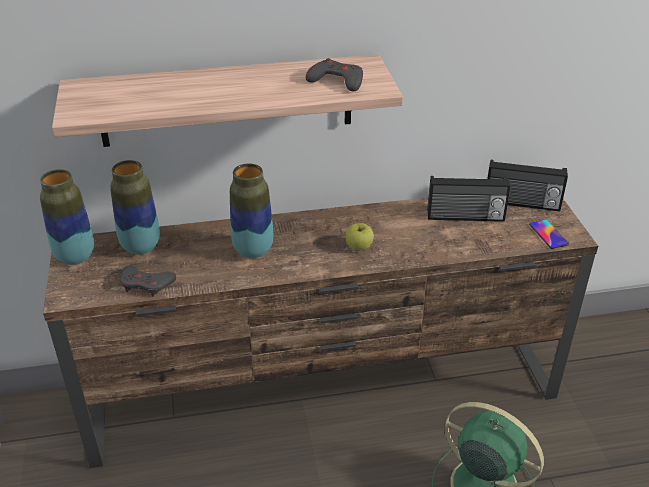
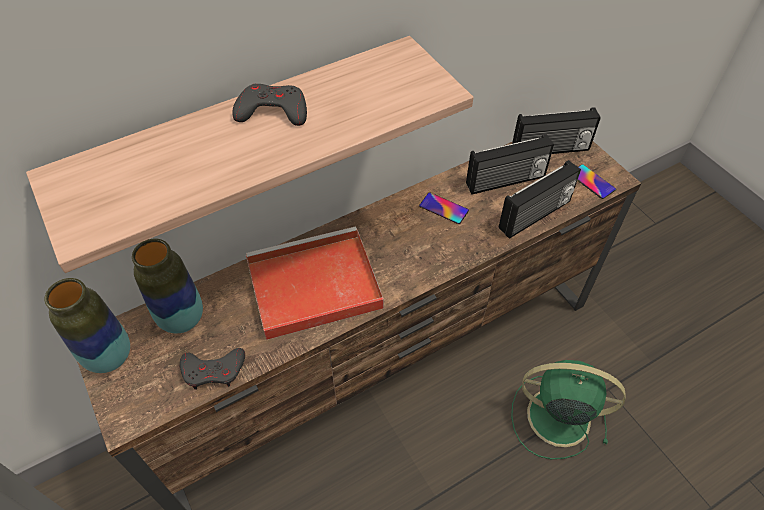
camera: 20 degrees left, 15 degrees up
vase [230,163,273,258] -> red tray [246,227,384,340]
grey game controller [306,58,363,91] -> grey game controller moved to [232,84,307,126]
apple [346,223,374,250] -> none
none -> phone [419,192,469,224]
none -> radio [499,160,581,239]

